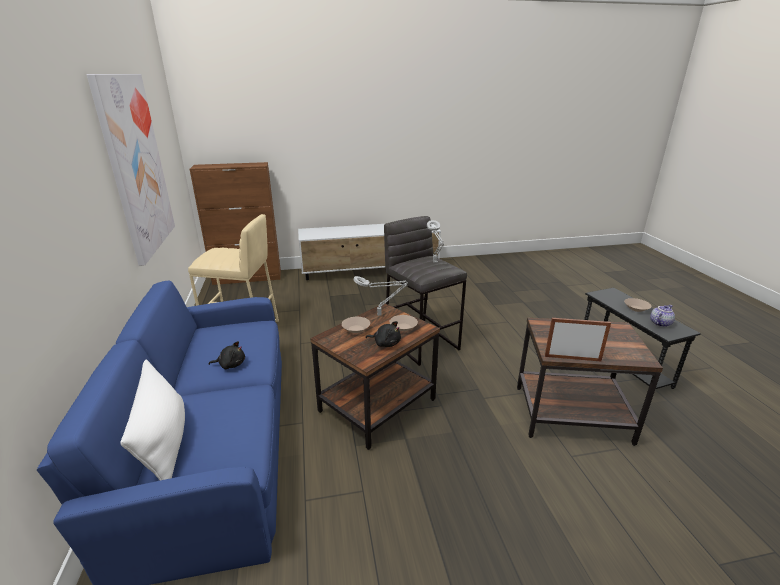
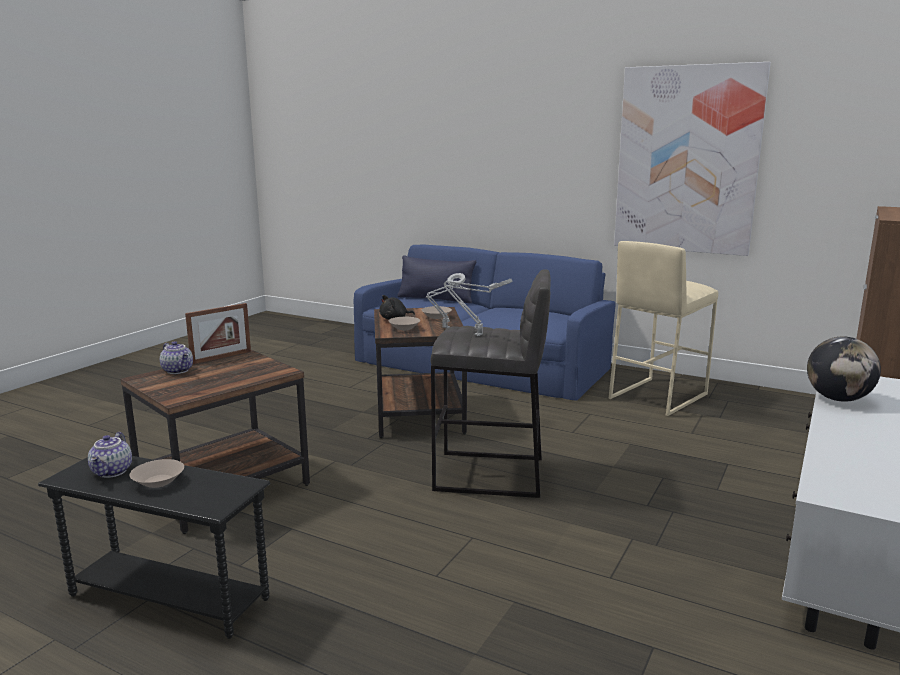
camera: 130 degrees right, 10 degrees down
white pillow [120,360,185,480] -> blue pillow [397,255,476,304]
black plush toy [209,341,245,369] -> none
none -> teapot [160,341,193,374]
none -> globe [807,337,881,402]

